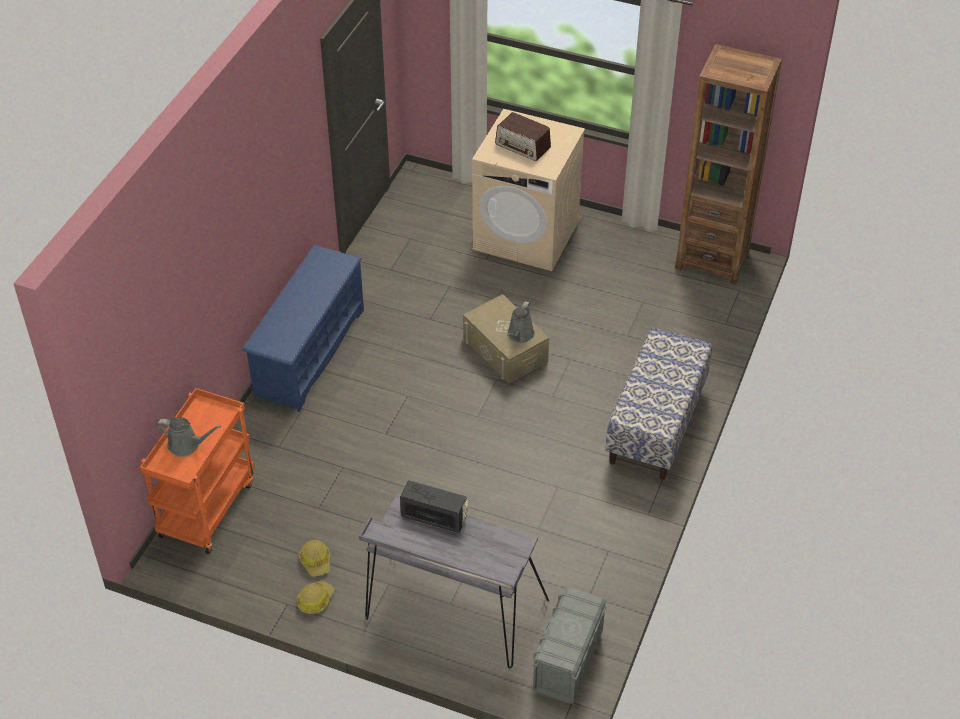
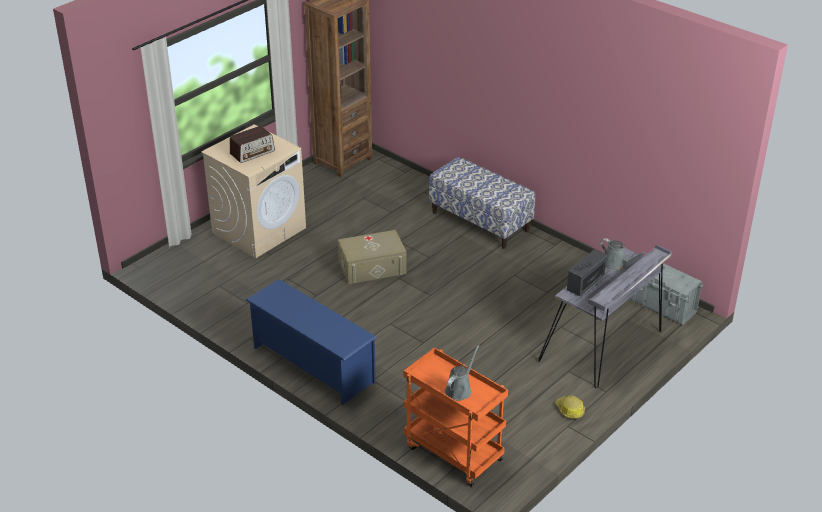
camera: 70 degrees left, 10 degrees down
hard hat [299,540,330,577] -> none
grey watering can [507,301,535,343] -> grey watering can moved to [600,238,646,271]

